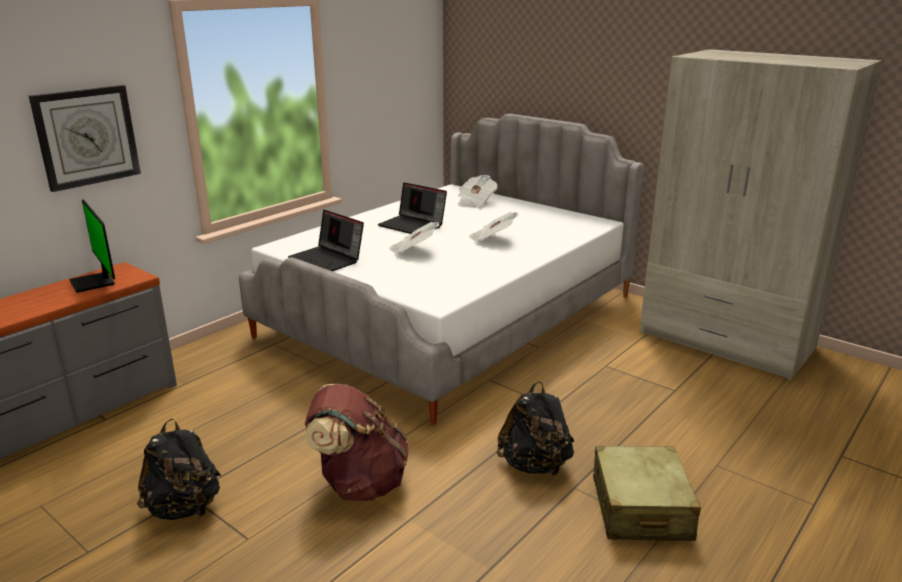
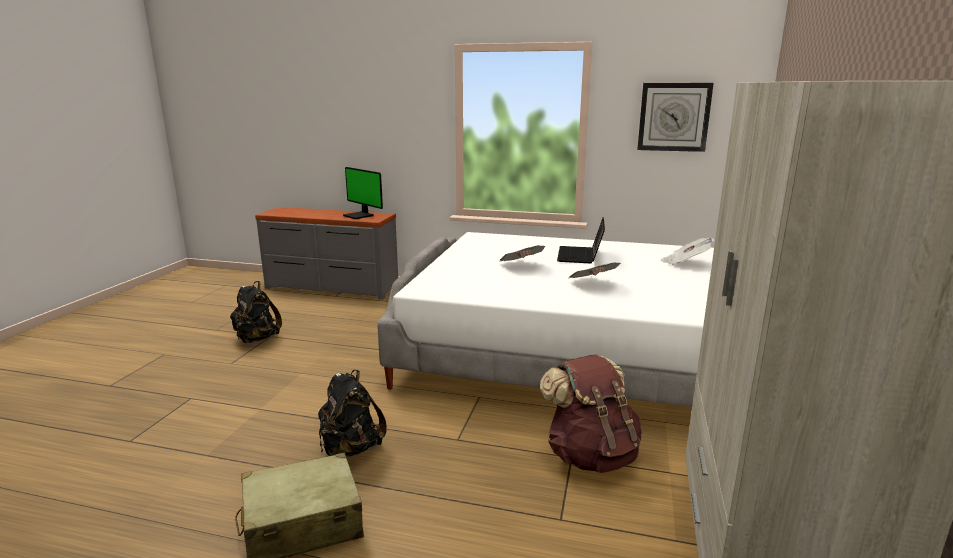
camera: 65 degrees right, 5 degrees down
wall clock [29,85,141,192] -> wall clock moved to [637,83,714,152]
monitor [69,199,115,293] -> monitor turned 75 degrees counterclockwise [343,167,383,219]
laptop [288,210,364,271] -> none
brown backpack [305,384,408,501] -> brown backpack moved to [540,354,642,473]

